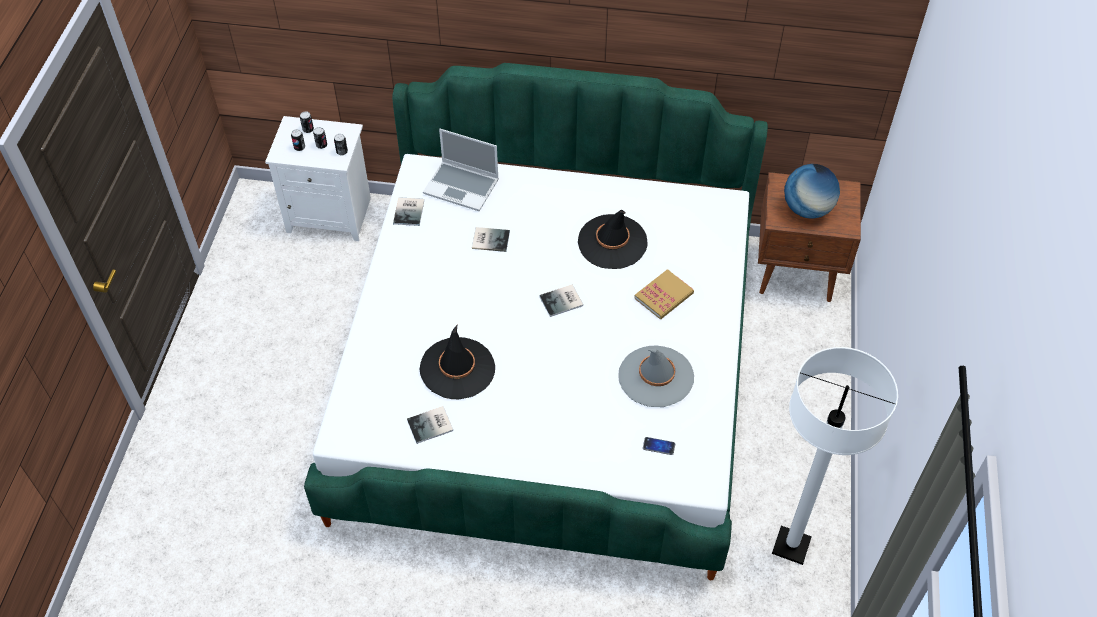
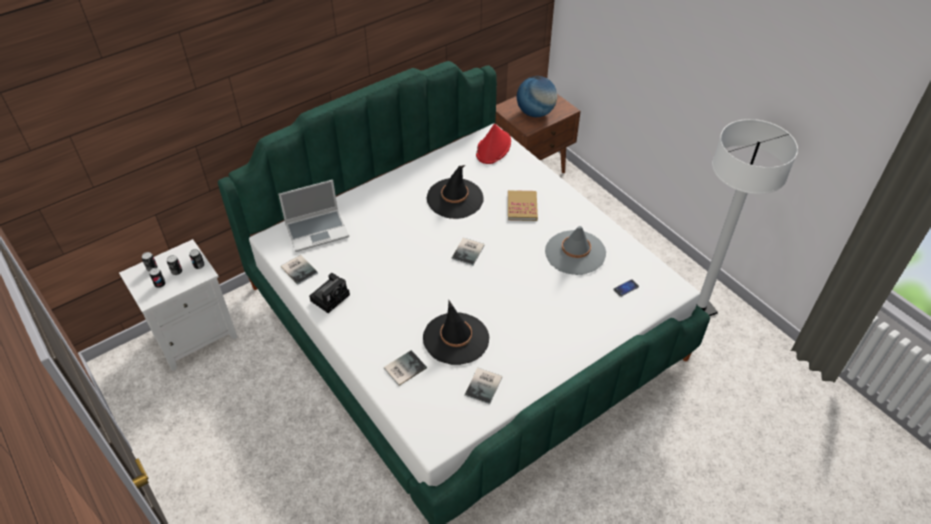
camera: 45 degrees left, 5 degrees down
book [472,227,510,252] -> book moved to [384,350,427,386]
none -> camera [309,273,350,313]
none -> red hat [476,124,511,164]

